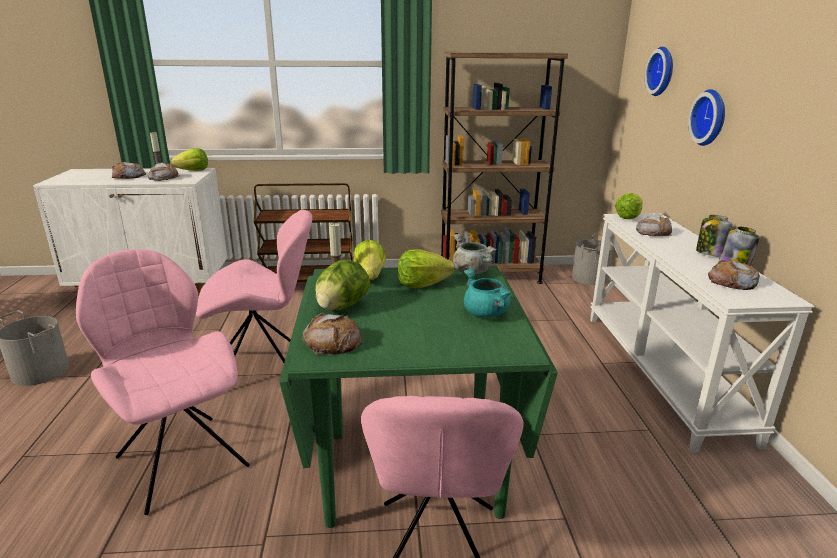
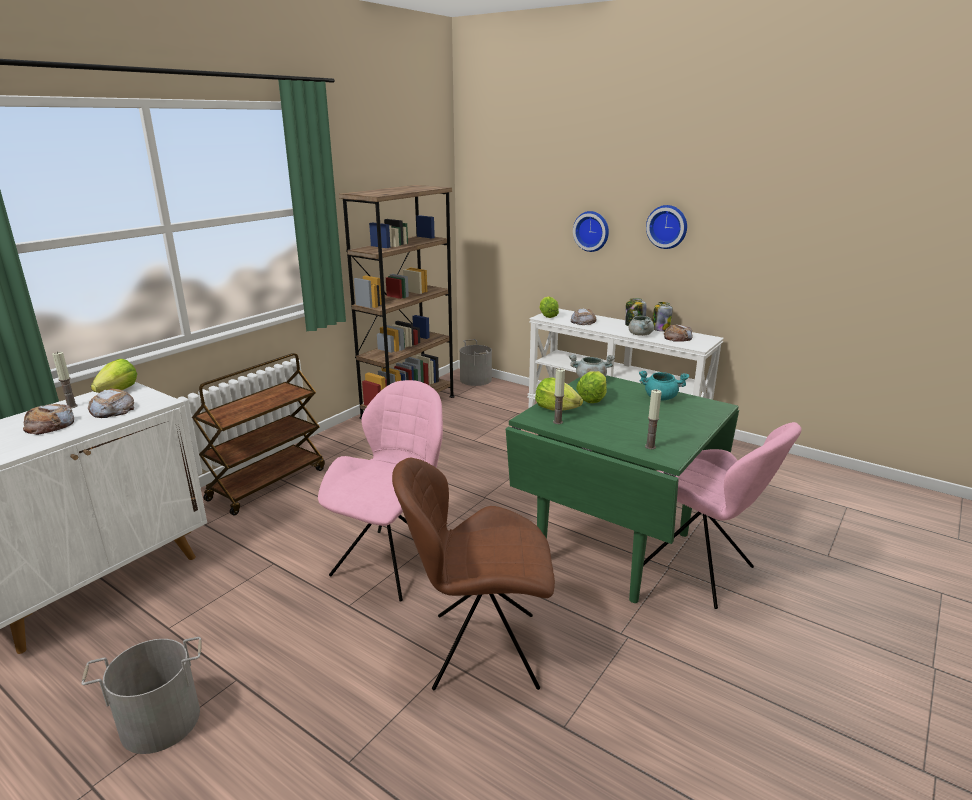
camera: 50 degrees left, 0 degrees up
pink chair [76,249,250,515] -> brown chair [392,458,555,691]
bread [302,313,363,355] -> candle [645,389,662,449]
lettuce [315,260,370,311] -> none
wall clock [645,47,673,96] -> wall clock moved to [646,205,687,249]
none -> grey cooking pot [628,311,654,336]

